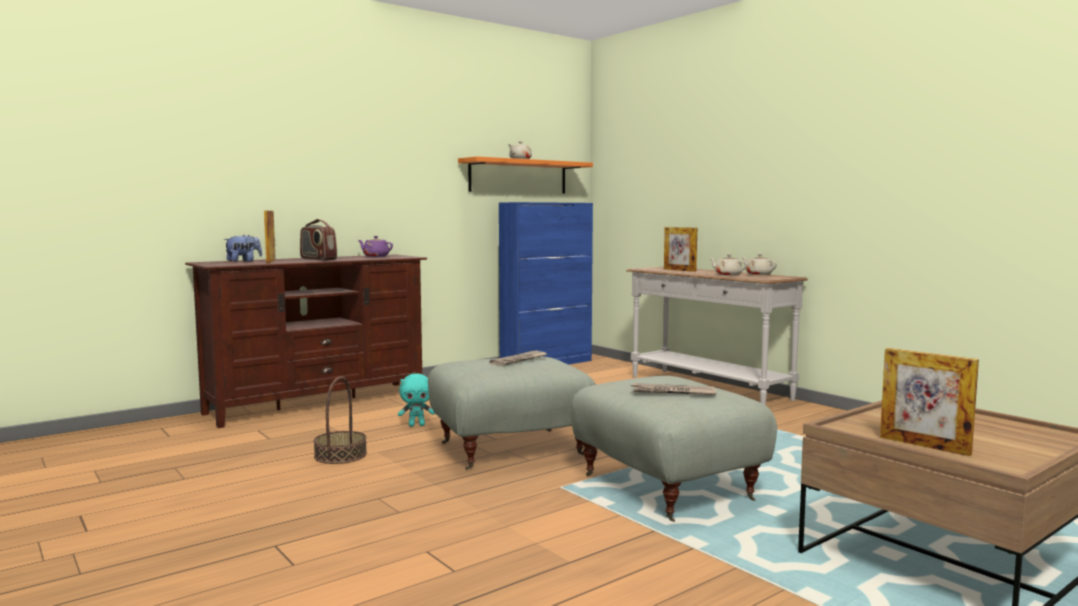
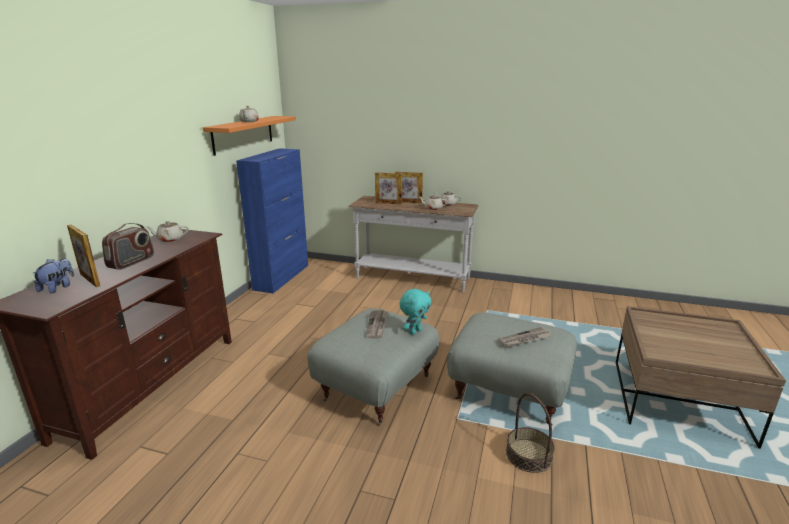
camera: 35 degrees left, 15 degrees up
radio [300,219,337,261] -> radio turned 75 degrees counterclockwise [102,223,154,270]
basket [314,377,367,464] -> basket moved to [506,393,555,473]
purple teapot [358,236,393,257] -> beige teapot [145,221,189,242]
turquoise plush toy [398,373,435,427] -> turquoise plush toy moved to [399,289,431,335]
picture frame [880,348,979,456] -> picture frame moved to [395,172,423,203]

